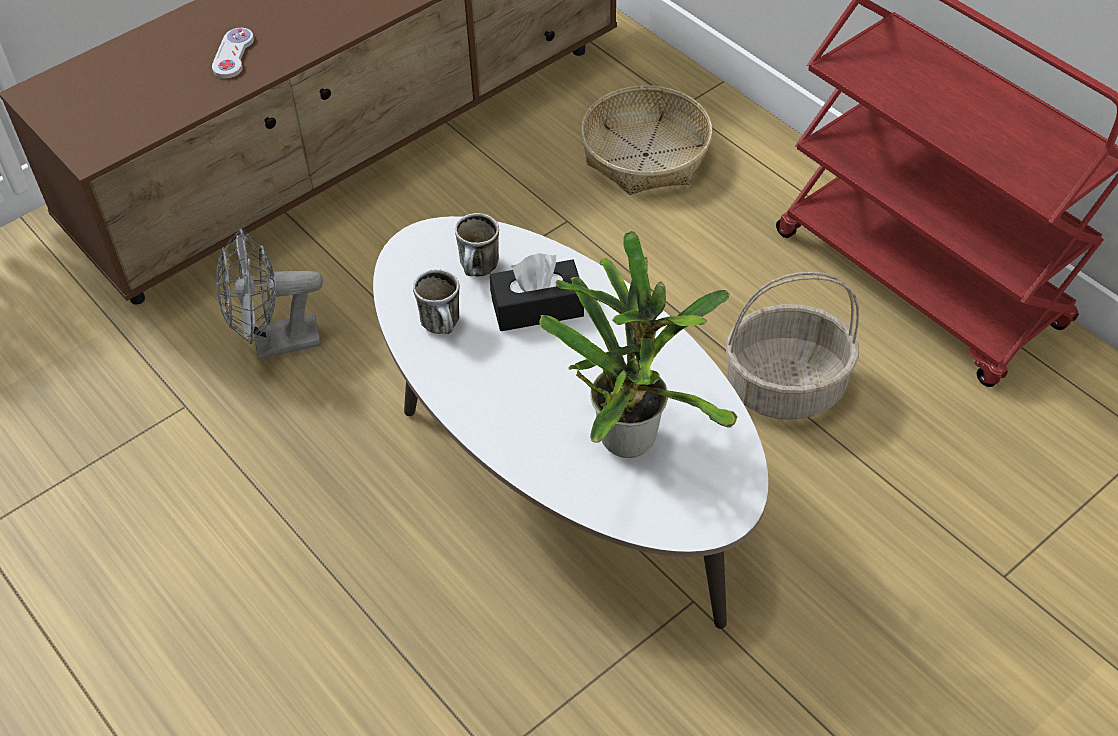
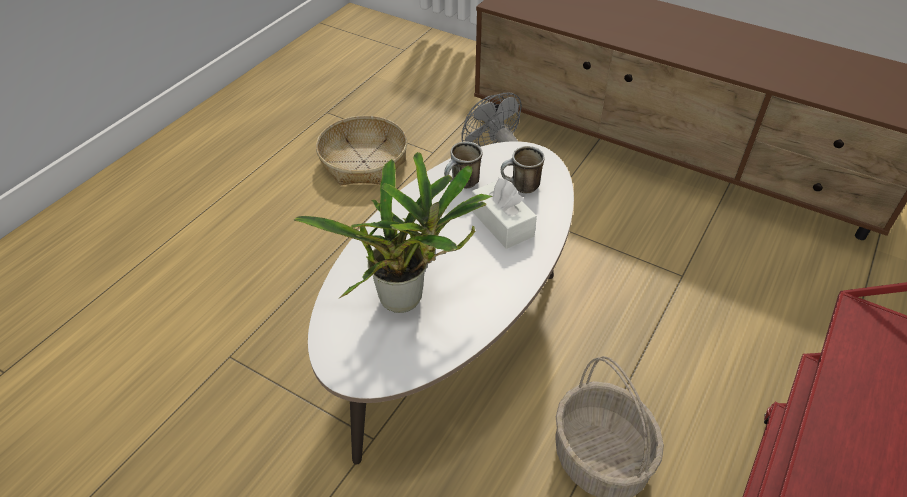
camera: 70 degrees right, 5 degrees down
white game controller [212,28,254,79] -> none
black tissue box [490,253,584,331] -> white tissue box [472,177,537,249]
basket [581,85,713,195] -> basket moved to [316,116,407,185]

